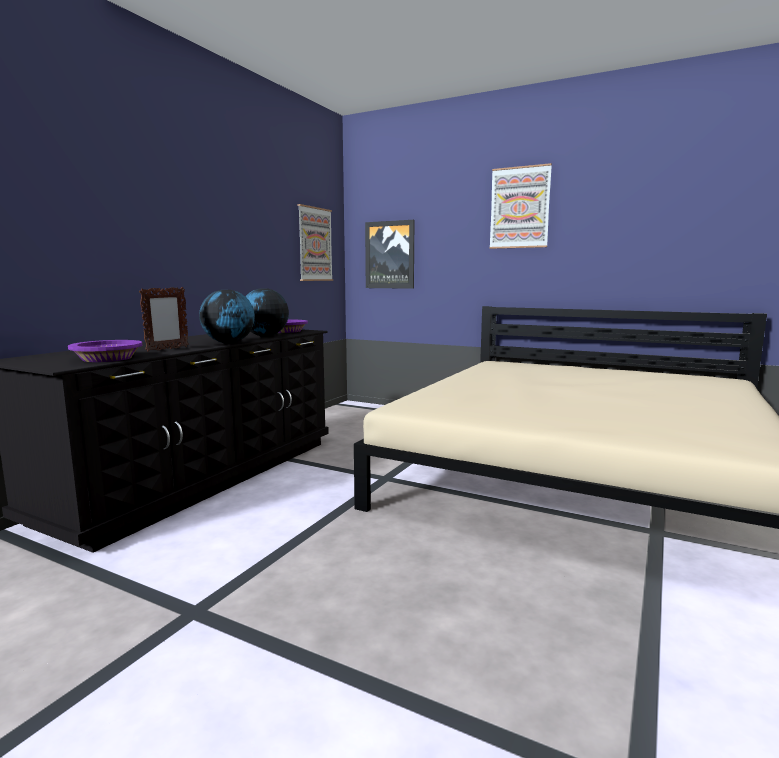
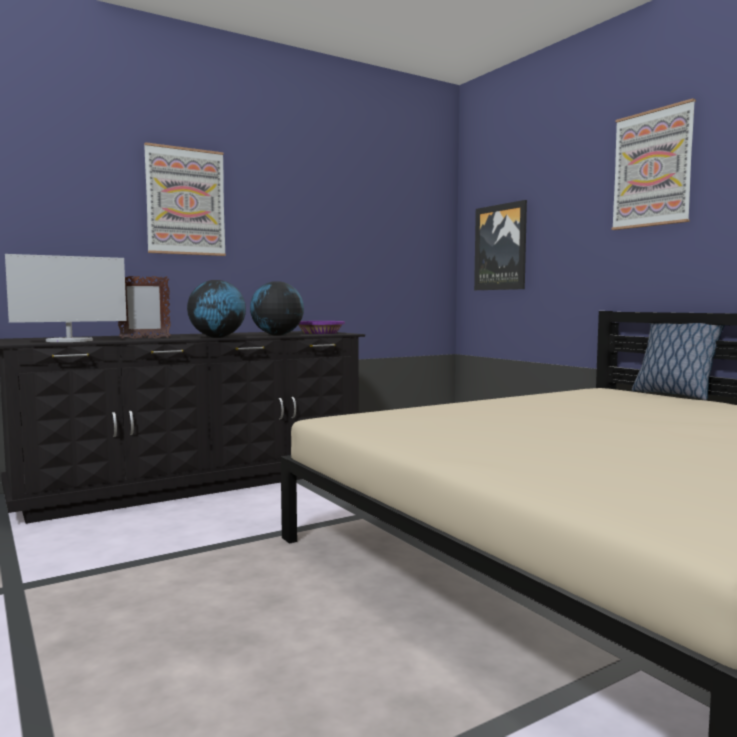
camera: 30 degrees right, 5 degrees down
purple bowl [68,340,142,362] -> monitor [5,254,127,342]
picture [298,204,333,281] -> picture moved to [144,142,226,256]
none -> pillow [632,323,725,400]

